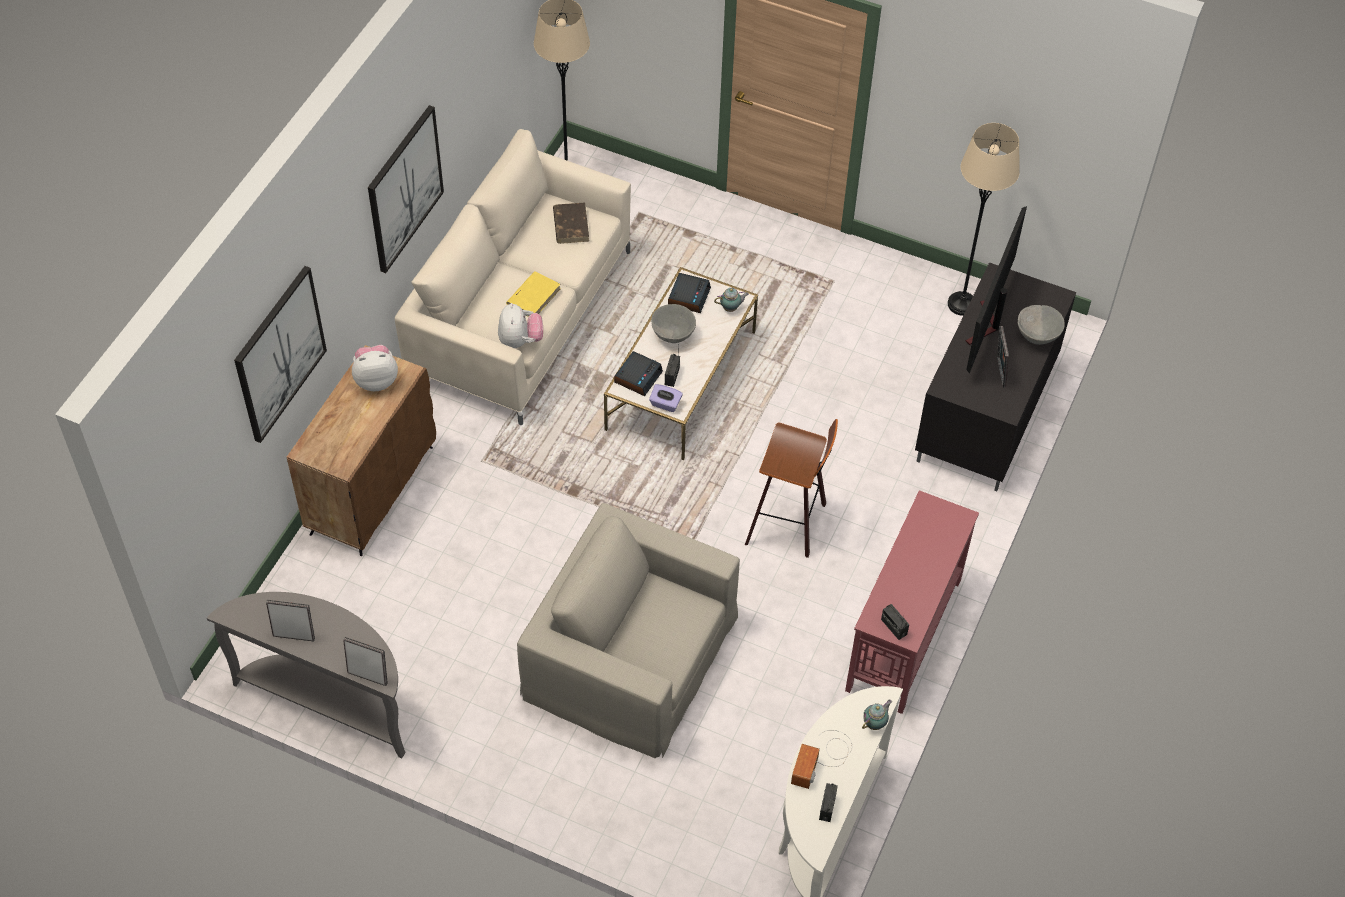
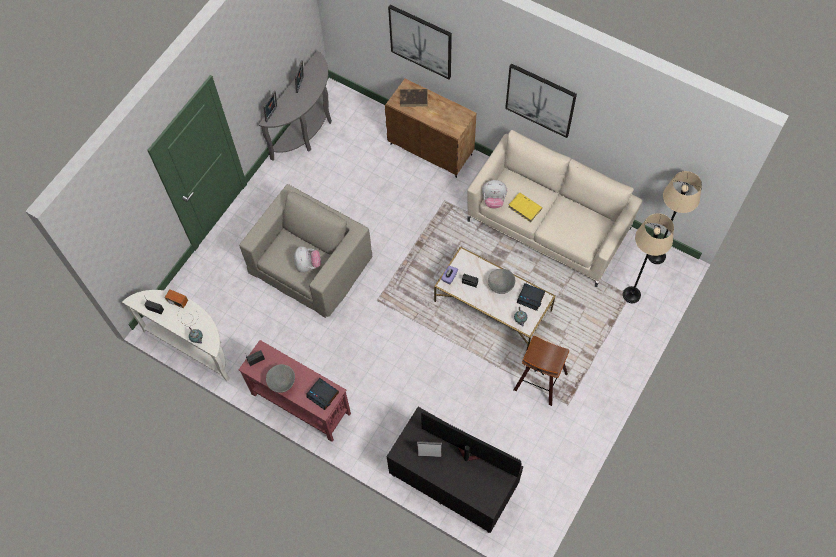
camera: 100 degrees right, 10 degrees up
plush toy [352,345,398,391] -> plush toy moved to [294,246,321,272]
brown book [553,202,589,244] -> brown book moved to [400,89,428,107]
alarm clock [614,351,663,396] -> alarm clock moved to [306,378,339,410]
stool [745,419,838,558] -> stool moved to [514,336,569,406]
beige floor lamp [948,123,1020,316] -> beige floor lamp moved to [623,213,674,303]
grey bowl [1018,305,1065,345] -> grey bowl moved to [266,364,295,393]

